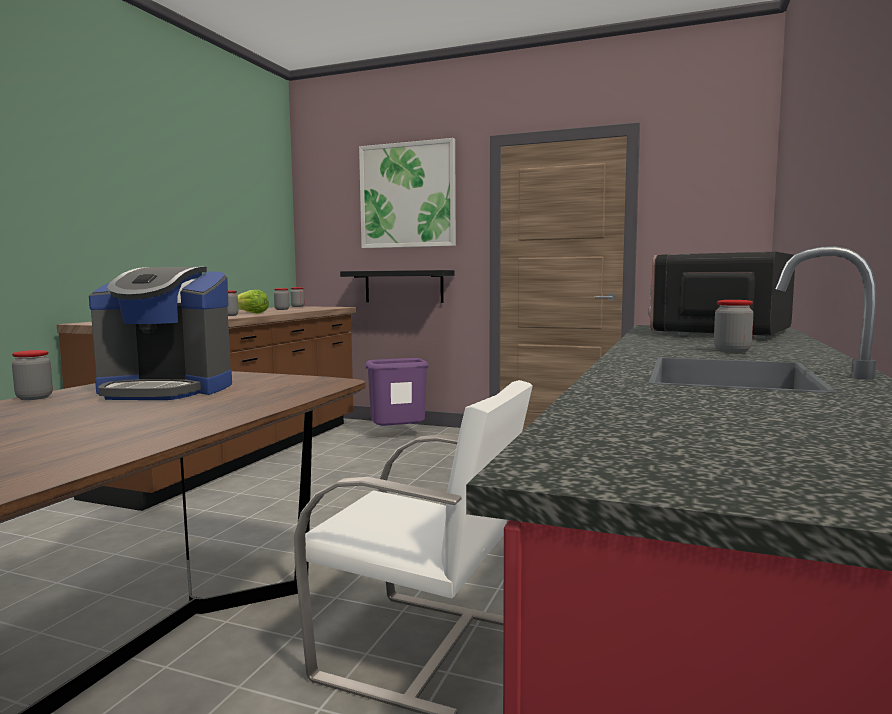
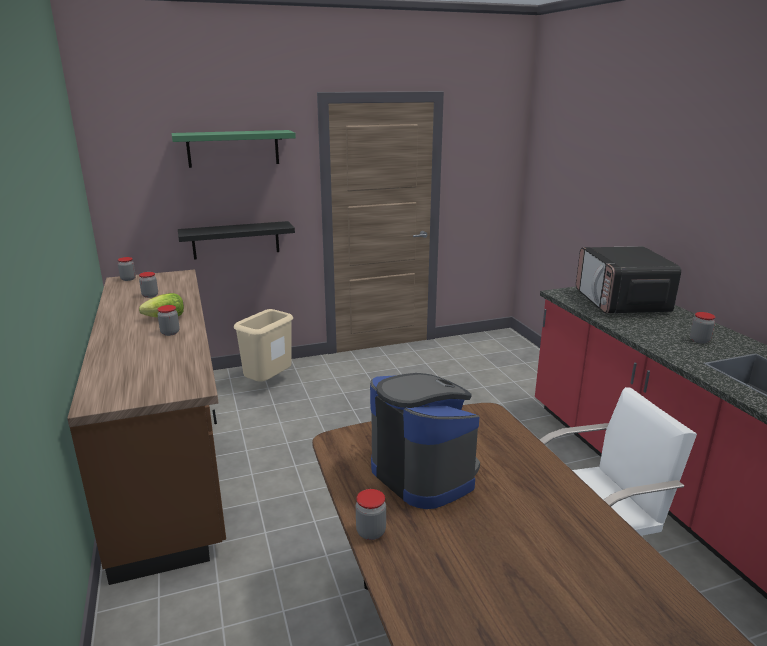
camera: 40 degrees left, 15 degrees up
coffee machine [89,267,232,400] -> coffee machine turned 90 degrees counterclockwise [370,373,480,509]
picture [359,138,456,248] -> green shelf [171,130,296,168]
purple trash can [366,358,429,426] -> beige trash can [234,309,293,382]

